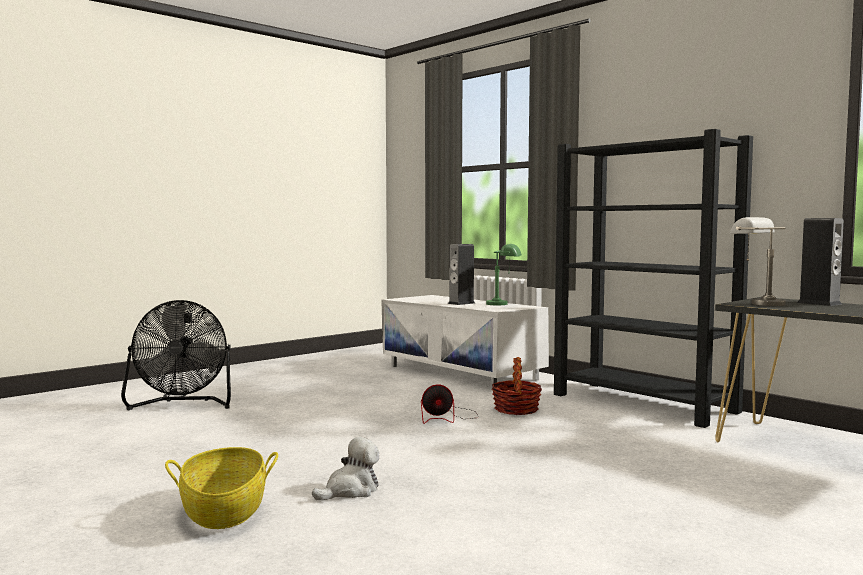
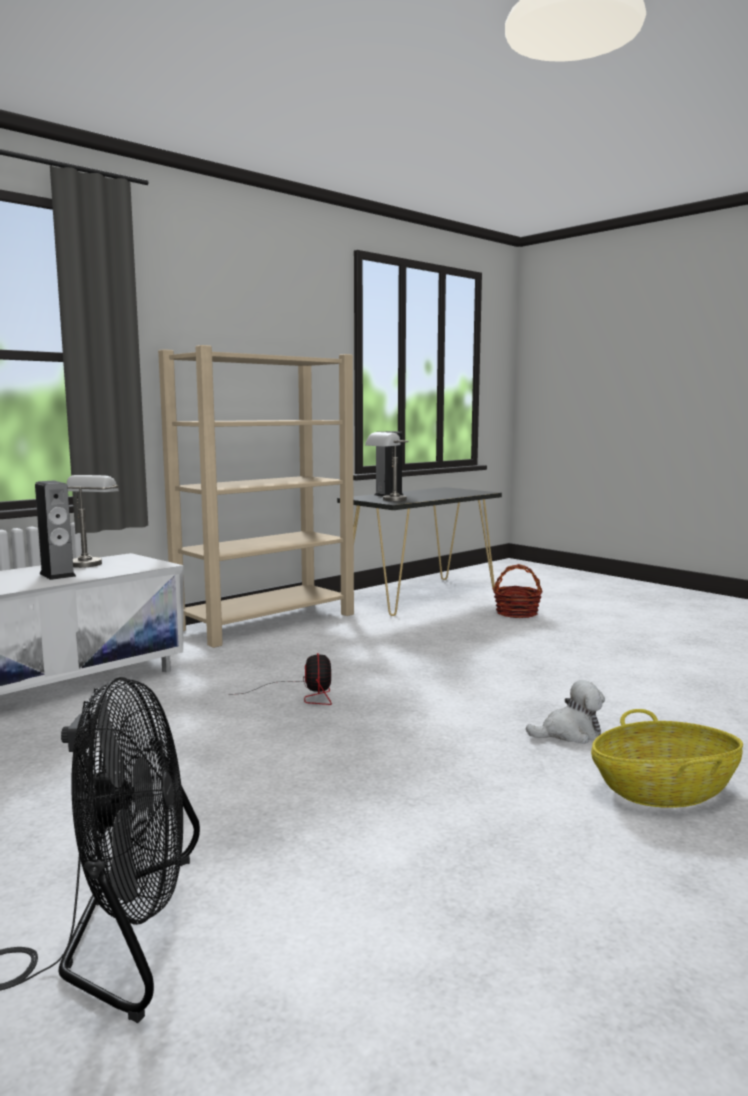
camera: 90 degrees left, 5 degrees up
plush toy [312,437,379,500] -> plush toy turned 120 degrees clockwise [526,680,605,744]
green table lamp [486,244,522,305] -> grey table lamp [67,475,119,568]
basket [492,357,542,415] -> basket moved to [493,564,542,618]
black bookcase [554,129,753,428] -> beige bookcase [158,345,354,648]

